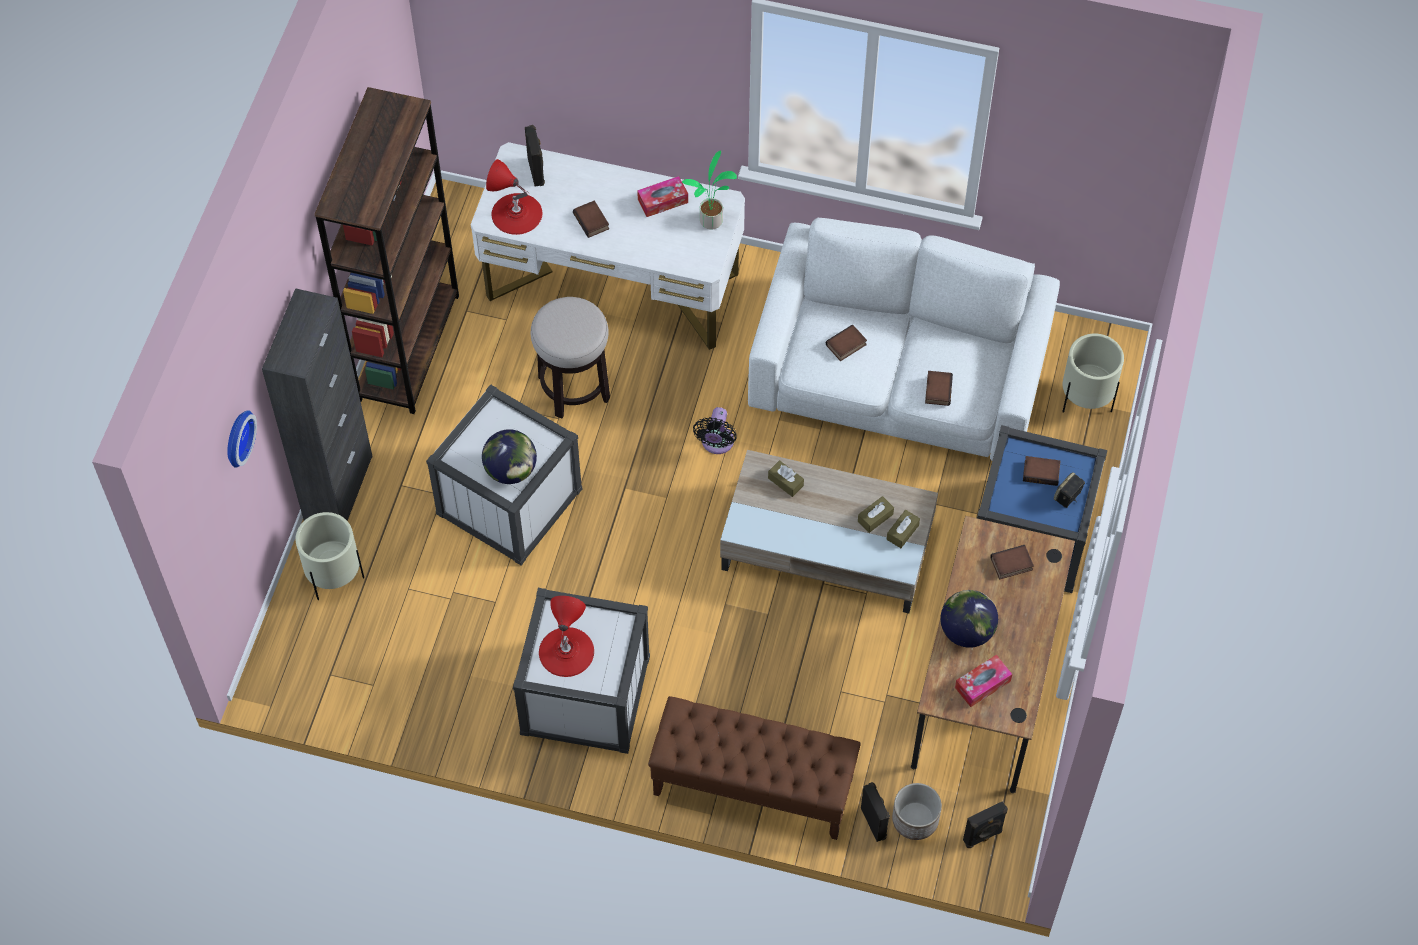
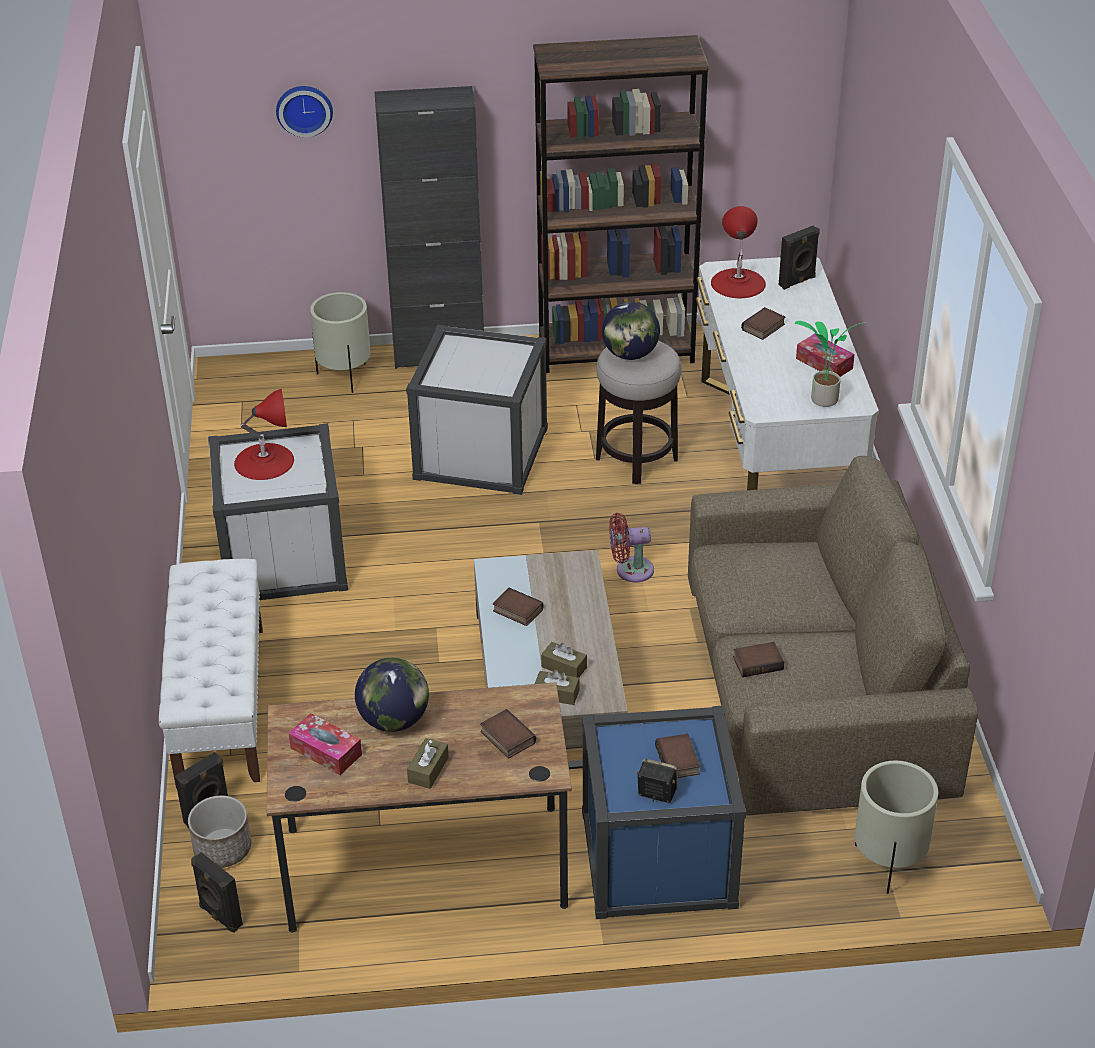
camera: 70 degrees right, 20 degrees down
globe [482,429,537,484] -> globe moved to [602,301,660,360]
brown bench [648,696,861,840] -> white bench [159,559,263,789]
black fan [693,407,737,454] -> red fan [609,513,654,582]
white sofa [748,217,1060,461] -> brown sofa [688,456,978,815]
brown tissue box [768,460,804,497] -> brown tissue box moved to [407,738,449,789]
book [826,324,867,361] -> book moved to [493,588,543,626]

